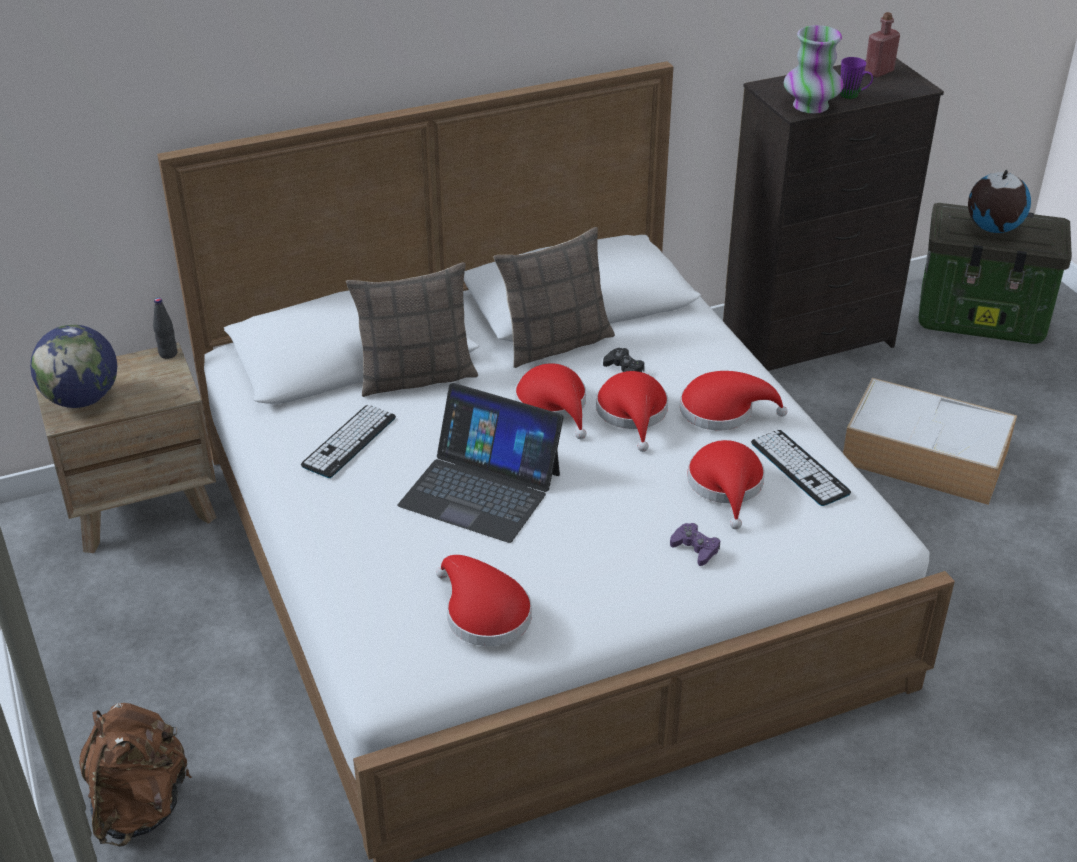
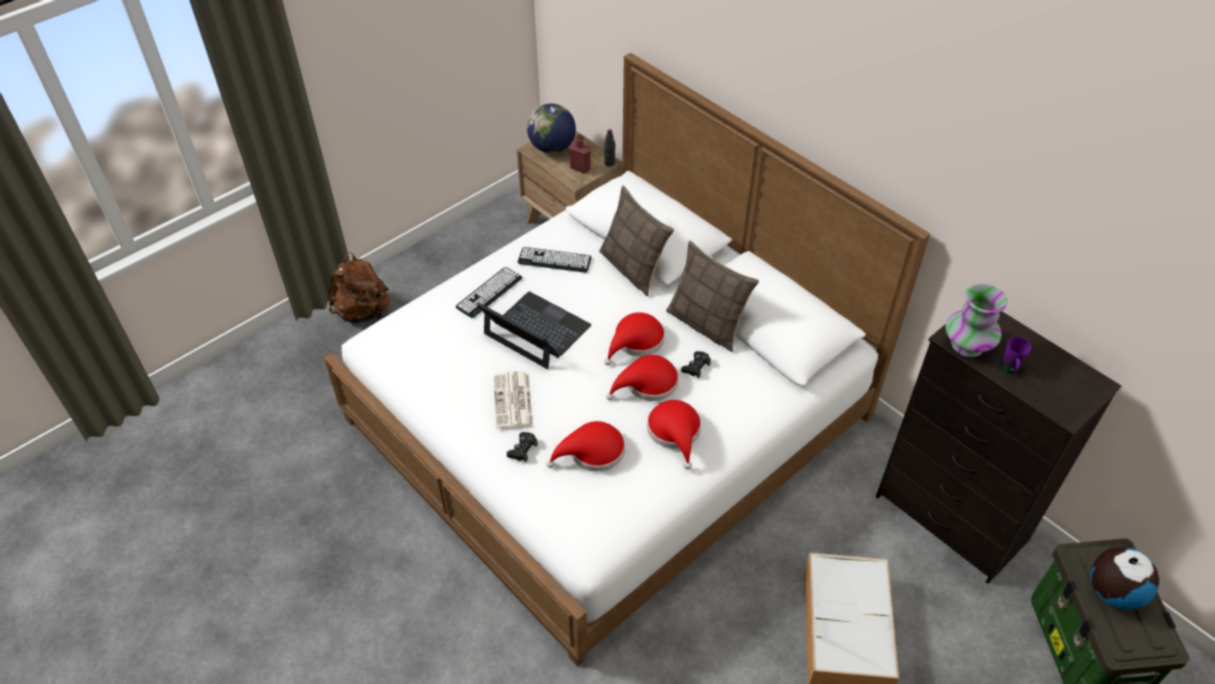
camera: 70 degrees right, 10 degrees up
laptop [398,383,564,543] -> laptop turned 120 degrees clockwise [477,291,591,369]
red hat [436,555,532,646] -> none
purple game controller [670,523,720,566] -> black game controller [507,432,538,462]
keyboard [751,430,851,506] -> keyboard moved to [456,267,522,318]
red bottle [865,12,900,78] -> red bottle moved to [569,134,591,174]
none -> newspaper [494,371,533,429]

